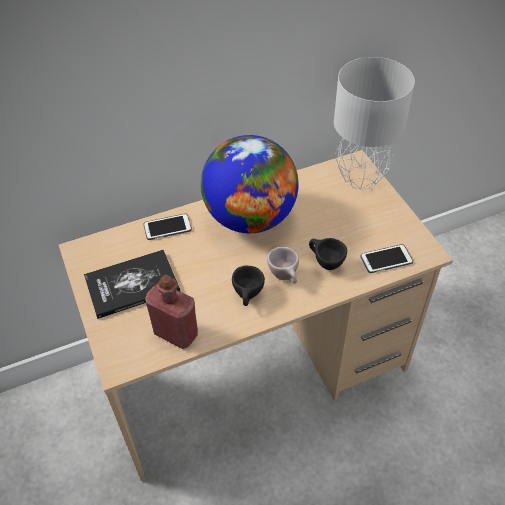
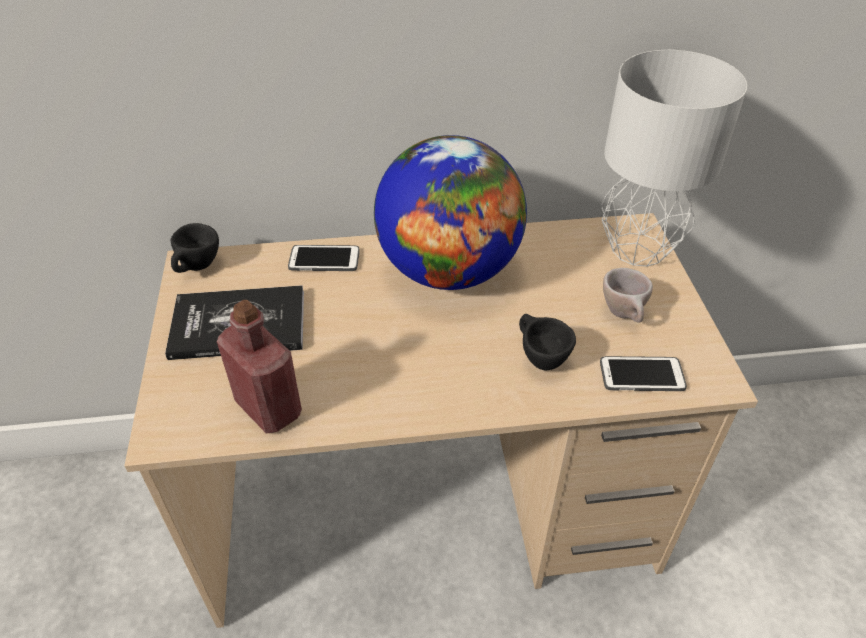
camera: 15 degrees right, 5 degrees down
black cup [232,266,265,306] -> black cup moved to [171,223,219,273]
beige cup [267,247,299,283] -> beige cup moved to [603,268,653,323]

